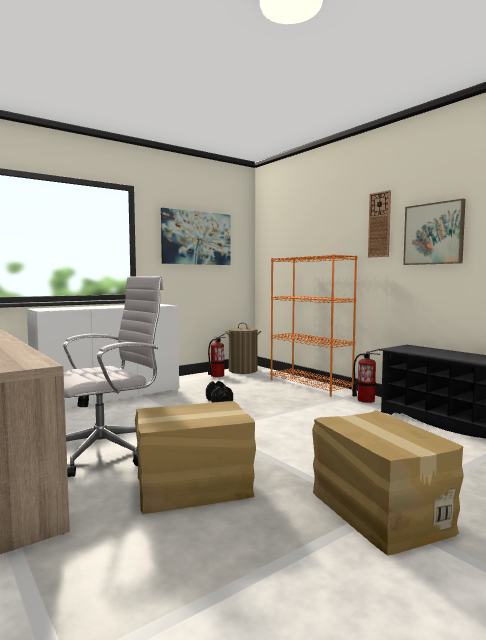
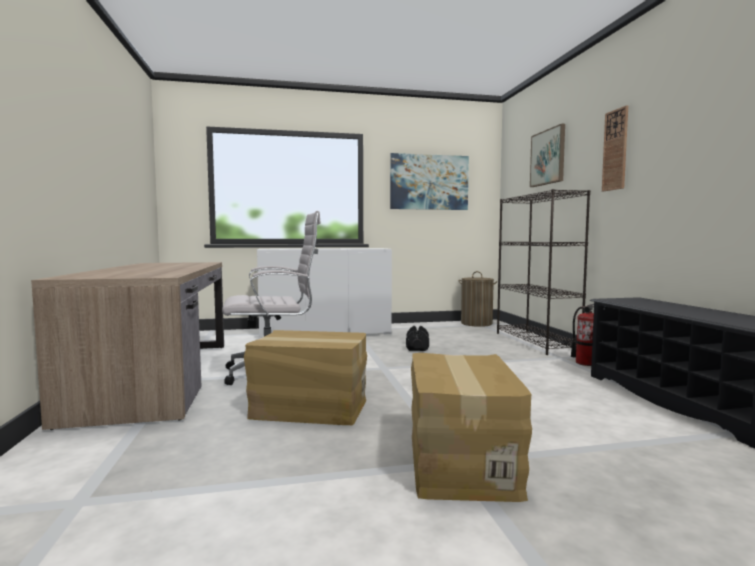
camera: 25 degrees right, 0 degrees up
fire extinguisher [208,333,226,377] -> none
orange bookcase [270,254,357,397] -> black bookcase [497,189,590,355]
picture [403,199,466,265] -> picture moved to [530,124,565,187]

